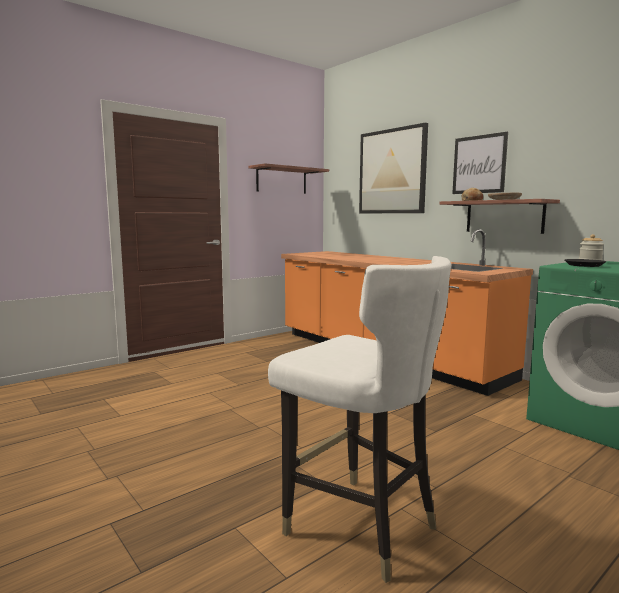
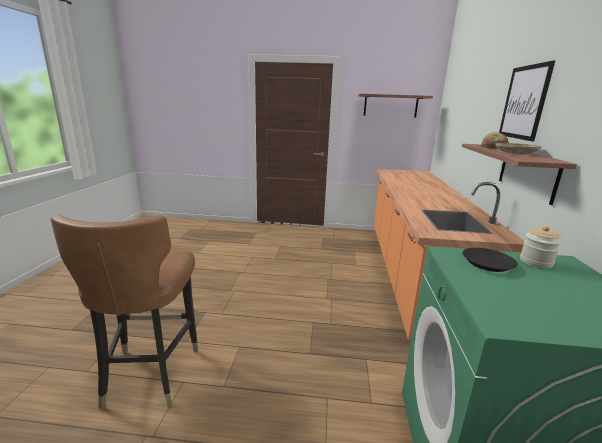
camera: 45 degrees right, 10 degrees up
white chair [268,256,451,583] -> brown chair [51,215,198,410]
picture [359,123,428,213] -> none

